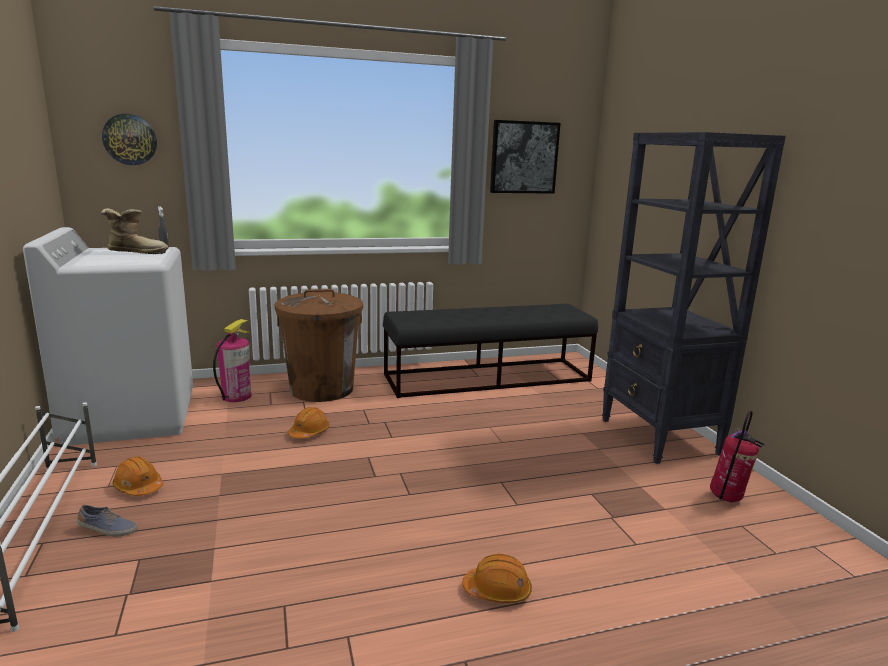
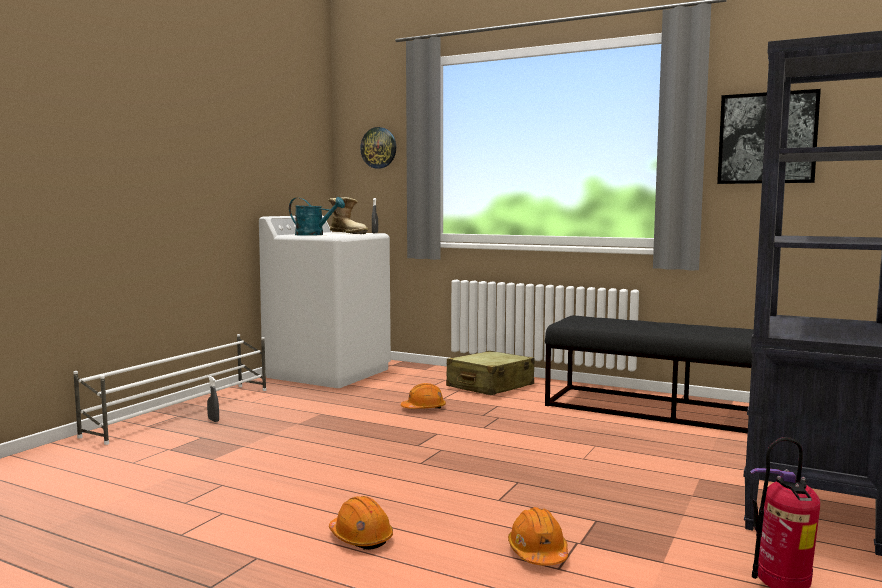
camera: 45 degrees right, 10 degrees down
shoe [77,505,138,537] -> grey spray bottle [207,376,219,422]
orange hard hat [112,457,163,496] -> orange hard hat moved to [508,507,568,566]
fire extinguisher [213,319,252,402] -> none
brown trash can [275,289,363,402] -> beige suitcase [446,351,534,395]
none -> turquoise watering can [289,197,345,236]

